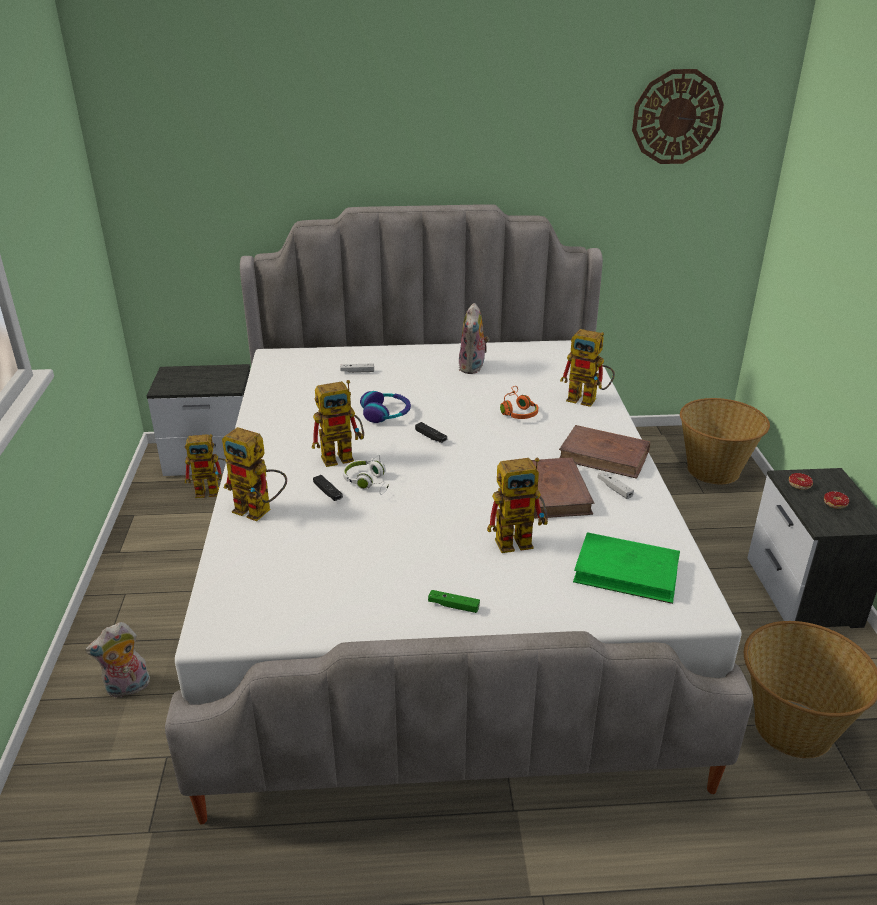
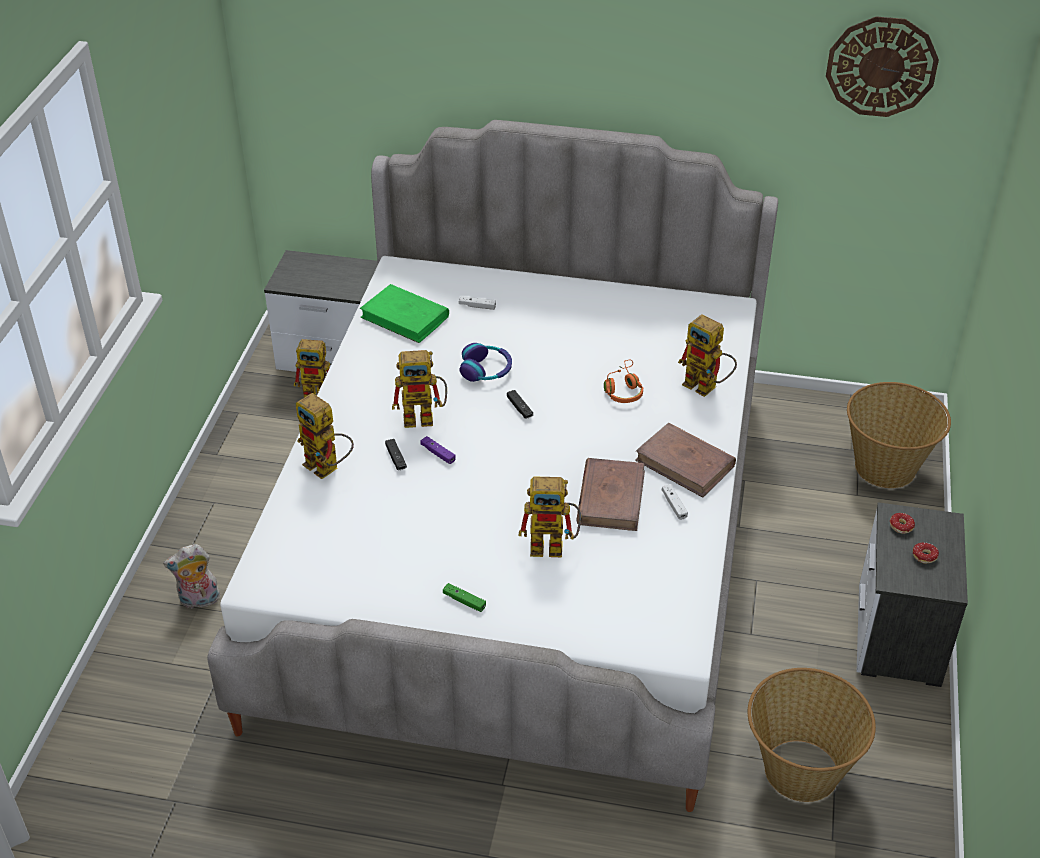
camera: 15 degrees right, 10 degrees up
white headphones [343,455,389,495] -> purple game controller [420,436,456,464]
plush toy [459,303,489,374] -> none
green book [573,532,680,604] -> green book moved to [360,284,449,343]

